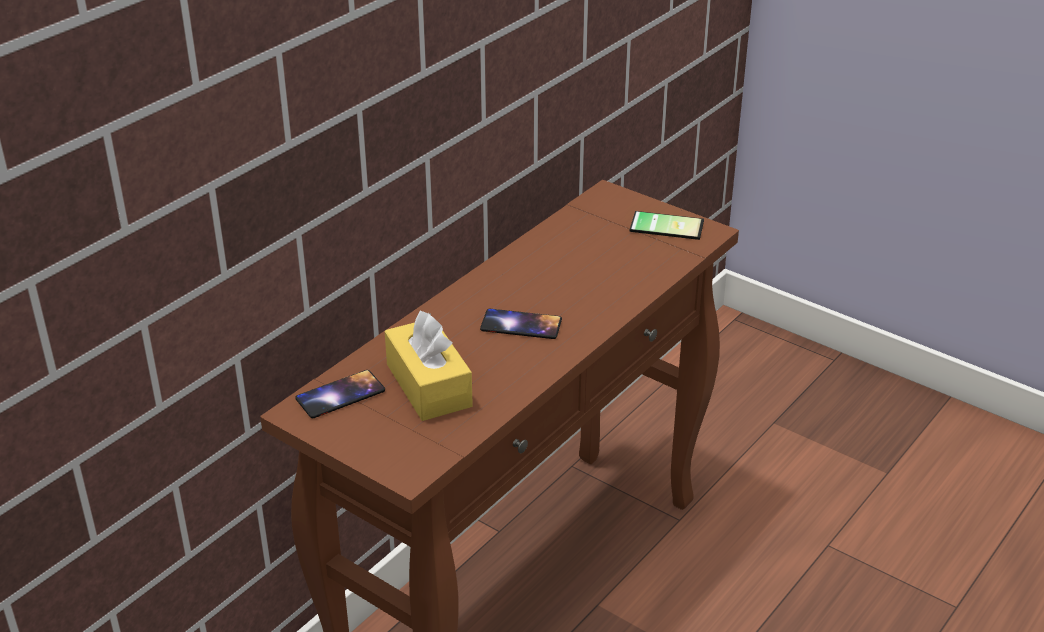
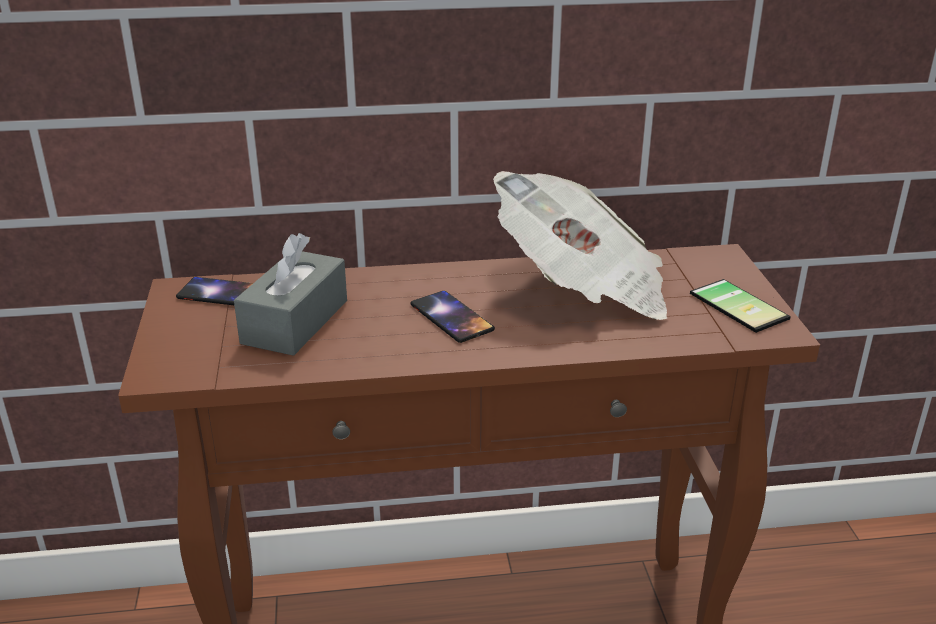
camera: 45 degrees right, 5 degrees down
yellow tissue box [385,311,473,421] -> grey tissue box [234,233,347,356]
none -> newspaper [493,171,667,320]

